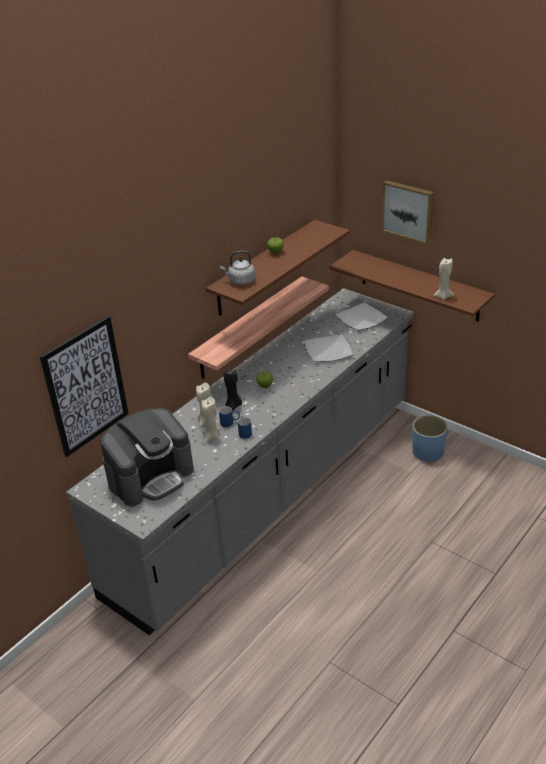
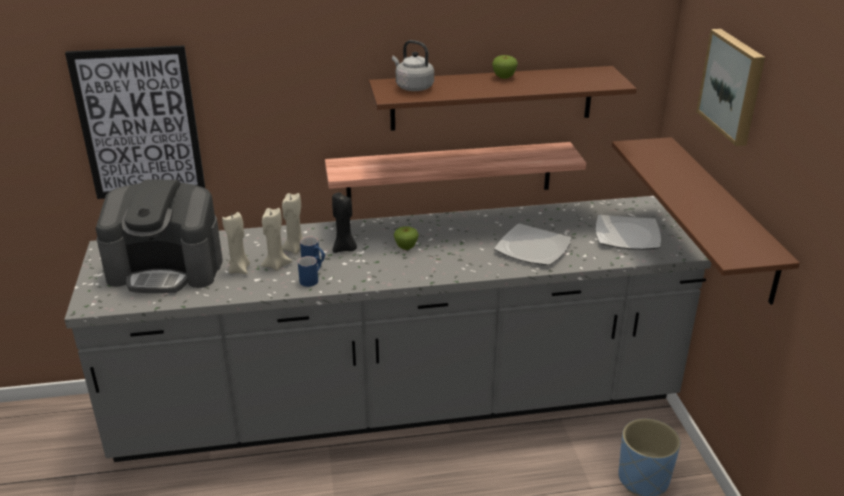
camera: 40 degrees right, 5 degrees down
beige candle [433,258,454,300] -> beige candle moved to [222,212,250,274]

